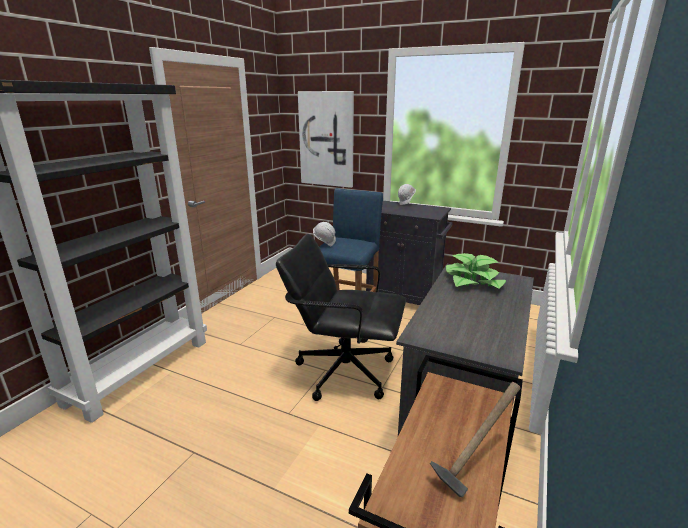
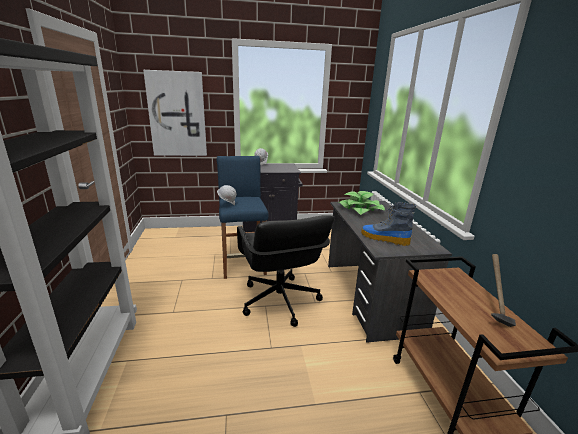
camera: 35 degrees left, 0 degrees up
black office chair [276,234,406,401] -> black office chair turned 90 degrees counterclockwise [237,215,335,327]
none -> boot [361,202,416,246]

